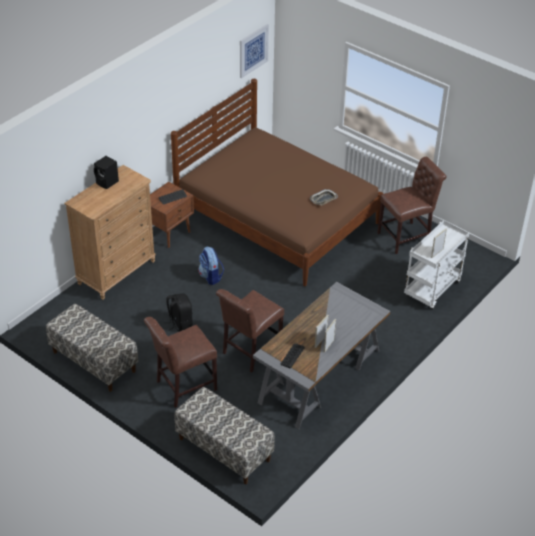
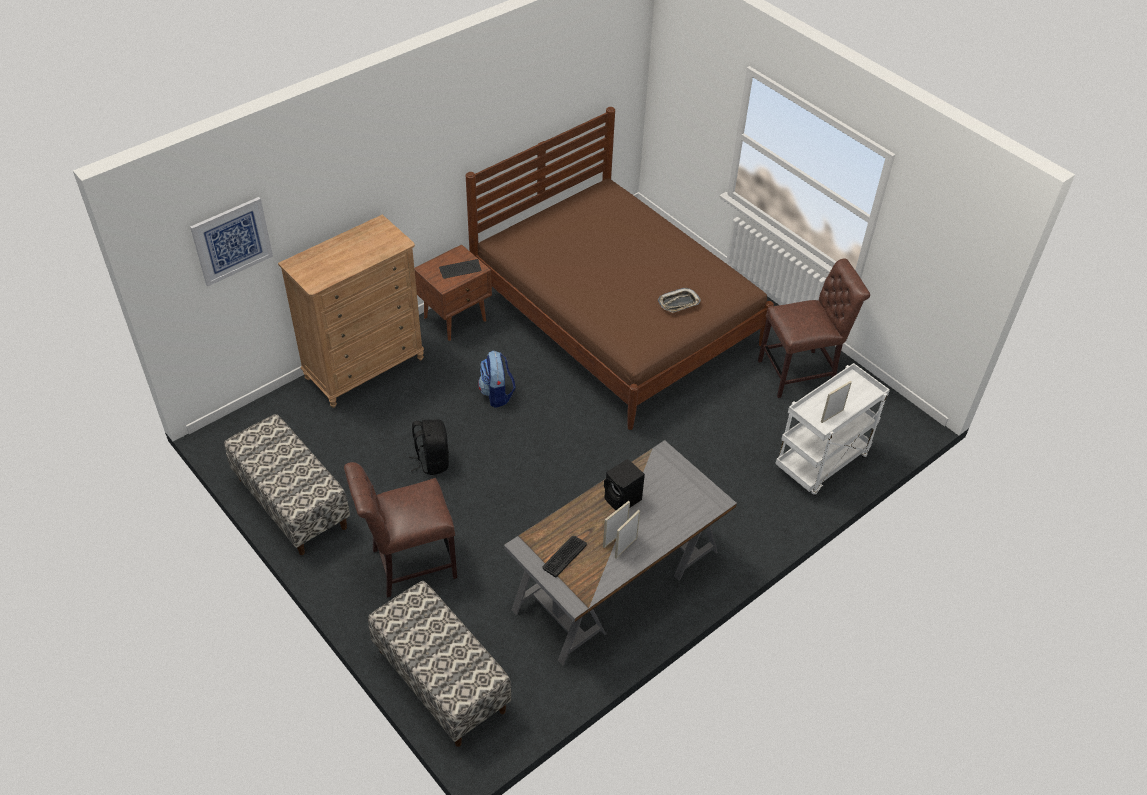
camera: 10 degrees right, 5 degrees up
black speaker [94,156,119,189] -> black speaker moved to [604,459,645,510]
brown chair [216,289,284,373] -> none
picture [240,24,269,78] -> picture moved to [190,197,273,286]

